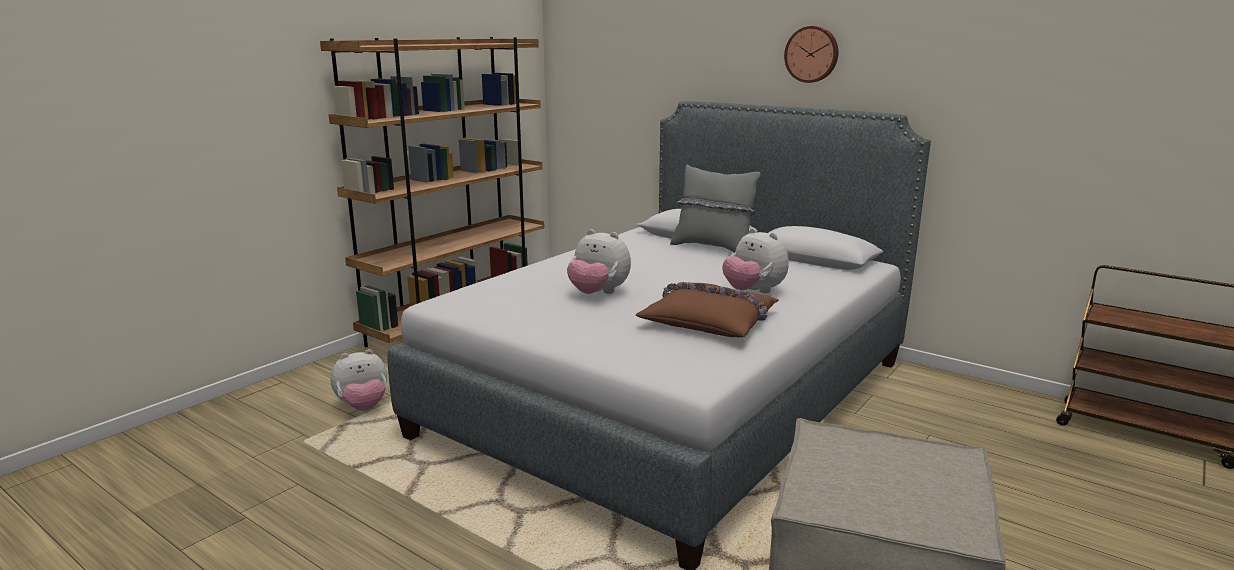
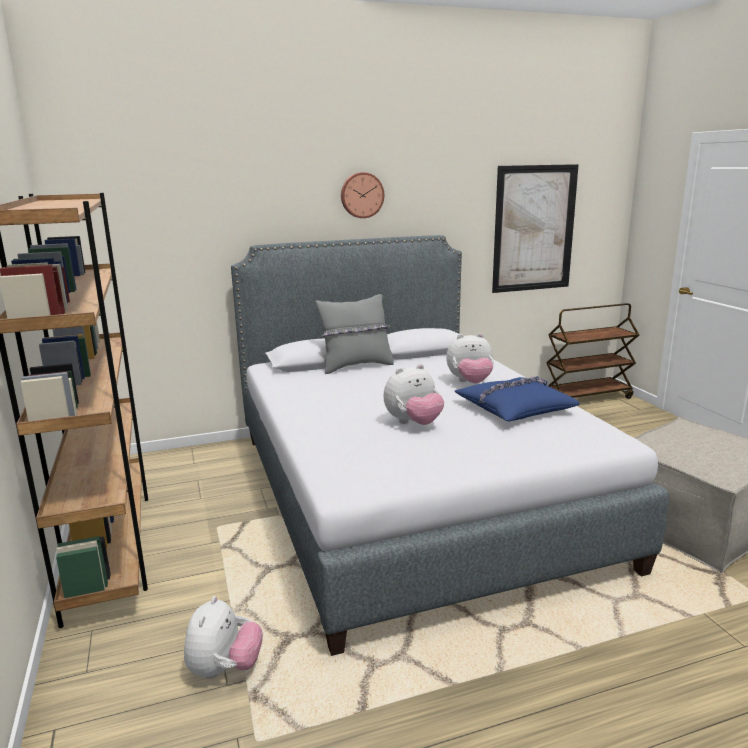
camera: 55 degrees left, 0 degrees up
brown pillow [636,282,779,337] -> blue pillow [455,376,580,421]
none -> picture [492,164,579,293]

